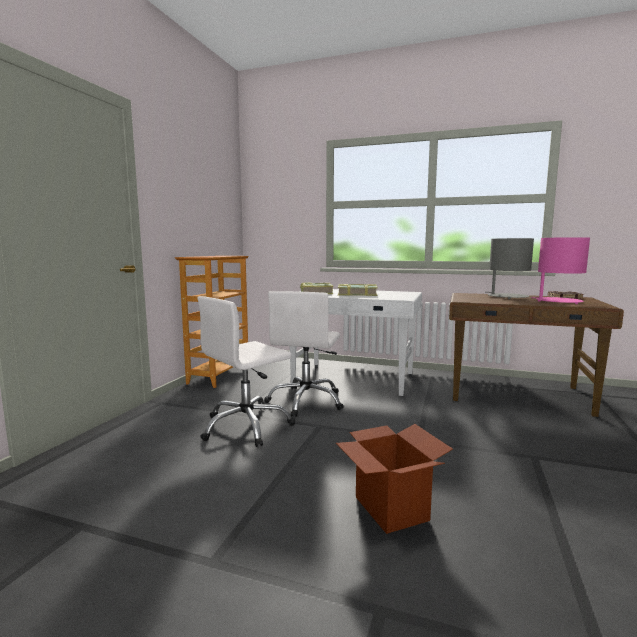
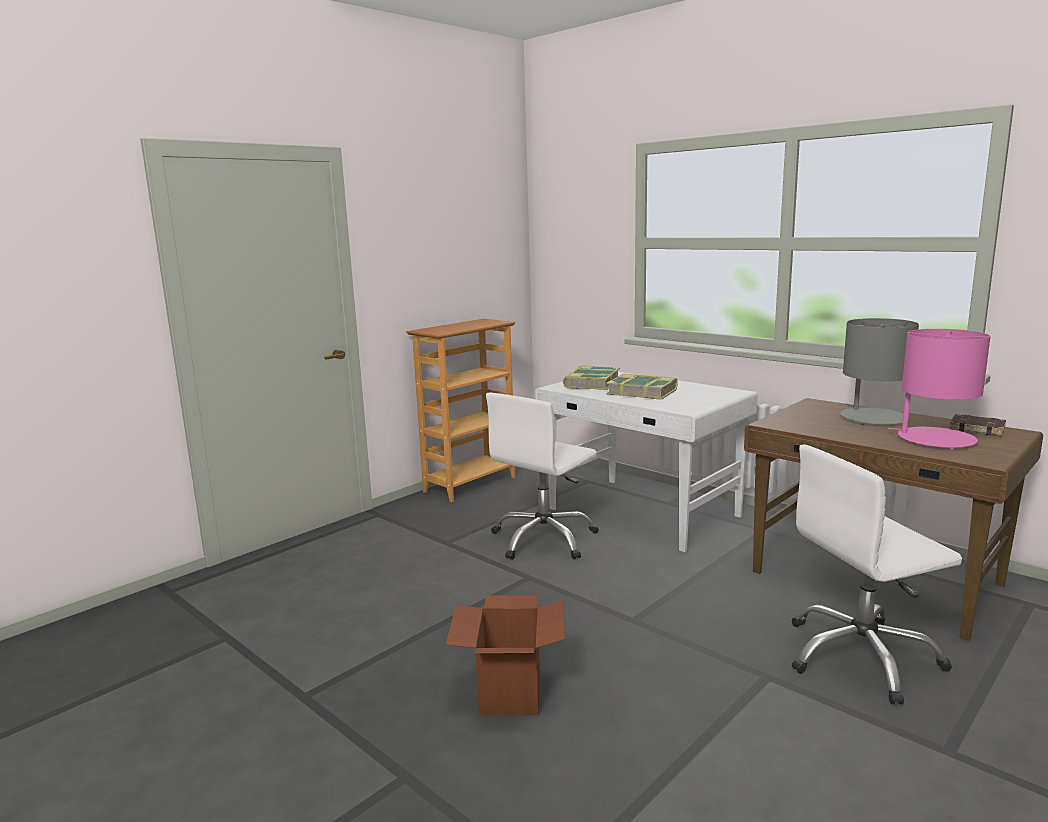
camera: 25 degrees right, 5 degrees up
white office chair [198,296,295,447] -> white office chair moved to [792,444,962,704]

